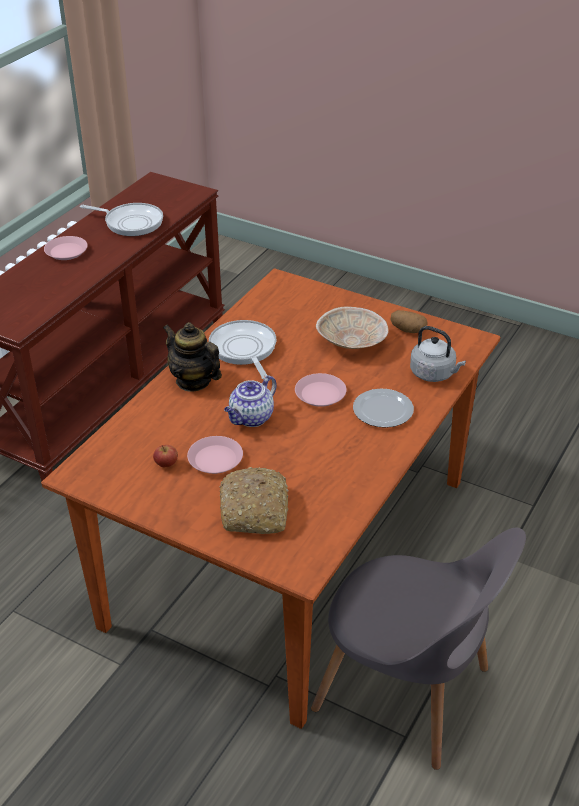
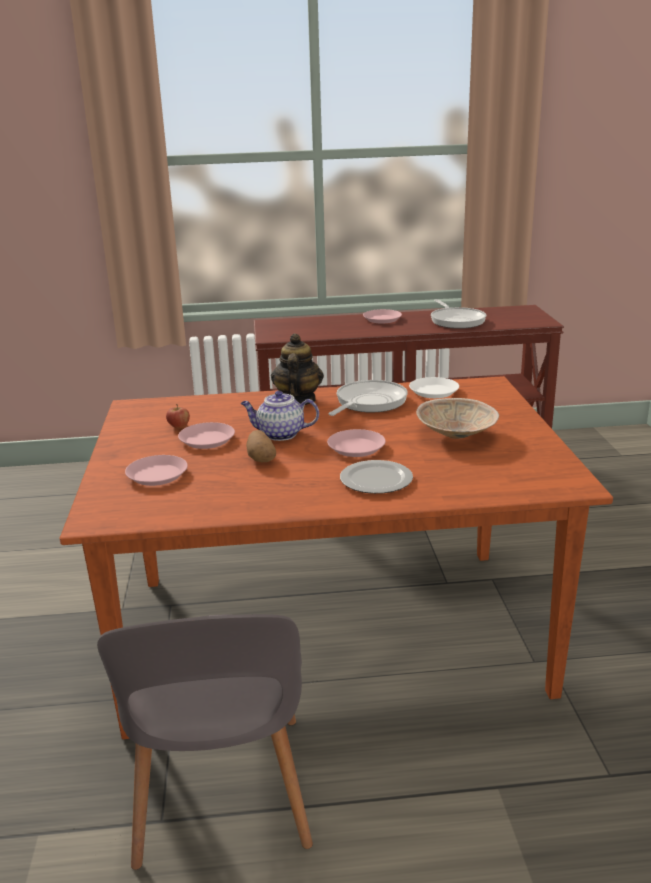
camera: 55 degrees right, 15 degrees down
bread [220,467,289,534] -> pink plate [125,455,188,486]
potato [390,310,428,333] -> potato moved to [246,430,276,462]
grey kettle [410,326,466,382] -> none
none -> white plate [409,377,459,398]

